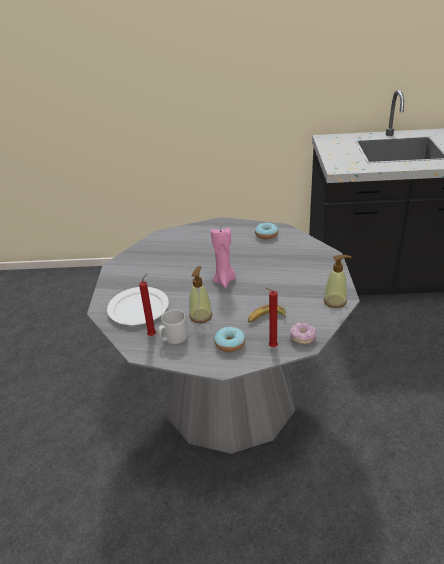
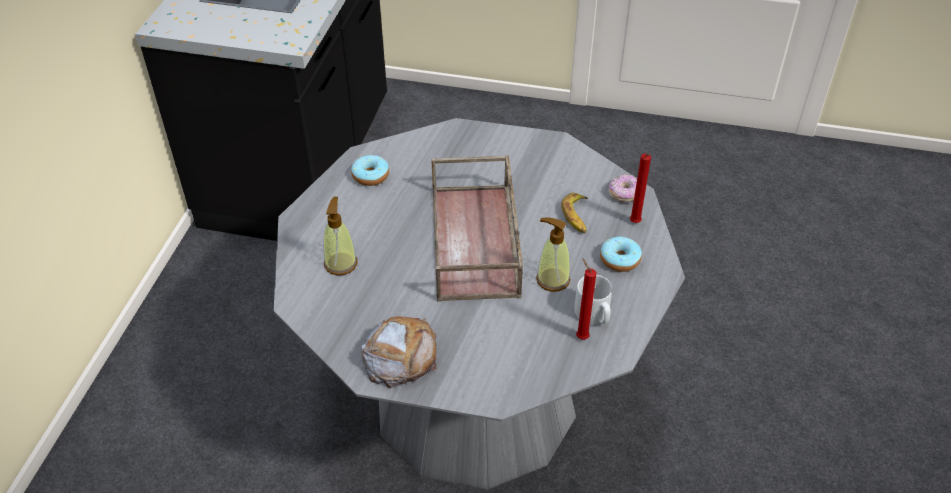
camera: 80 degrees left, 10 degrees up
white plate [107,287,169,325] -> none
pink candle [211,226,236,288] -> brown tray [431,155,523,302]
soap dispenser [324,255,352,308] -> soap dispenser moved to [323,197,357,276]
none -> bread [361,316,437,388]

